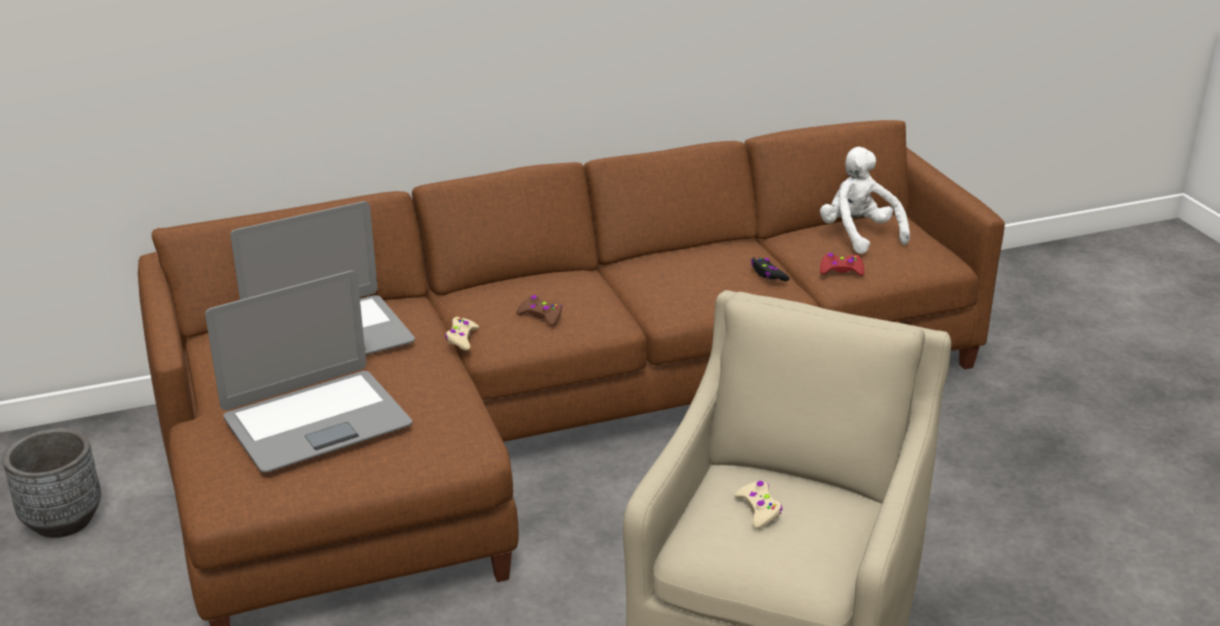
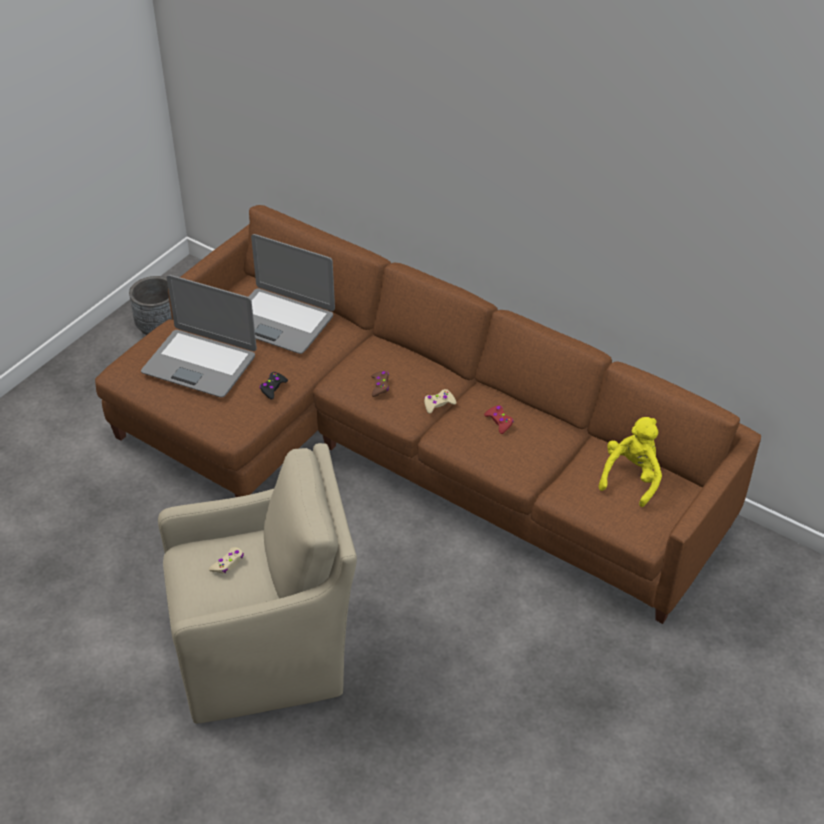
camera: 55 degrees right, 15 degrees up
beige game controller [445,317,479,351] -> beige game controller moved to [424,389,456,414]
black game controller [751,257,790,281] -> black game controller moved to [260,372,288,400]
white plush toy [820,147,910,254] -> yellow plush toy [598,417,662,507]
red game controller [820,253,864,276] -> red game controller moved to [484,405,513,434]

